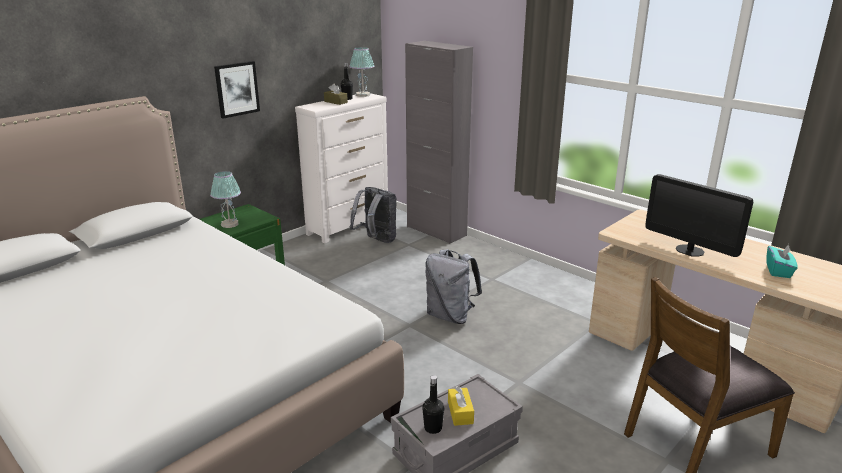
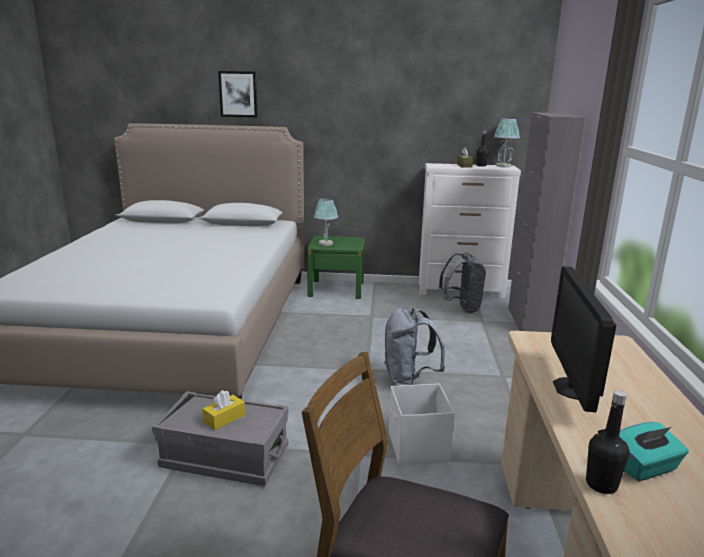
camera: 50 degrees right, 5 degrees down
picture [214,61,260,119] -> picture moved to [218,71,258,118]
black bottle [422,375,444,434] -> black bottle moved to [586,390,630,494]
none -> white storage box [389,384,455,466]

